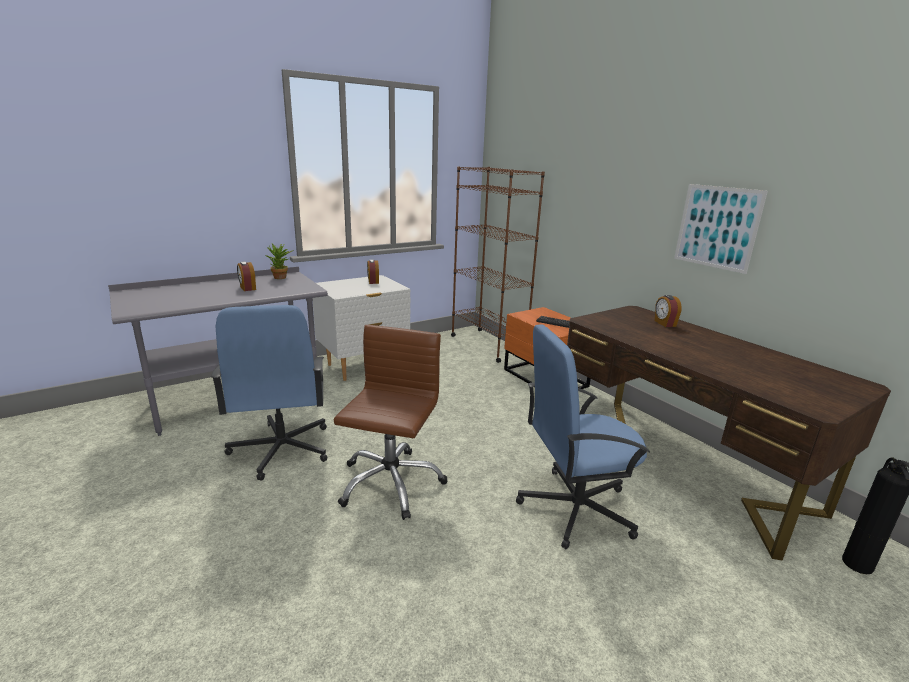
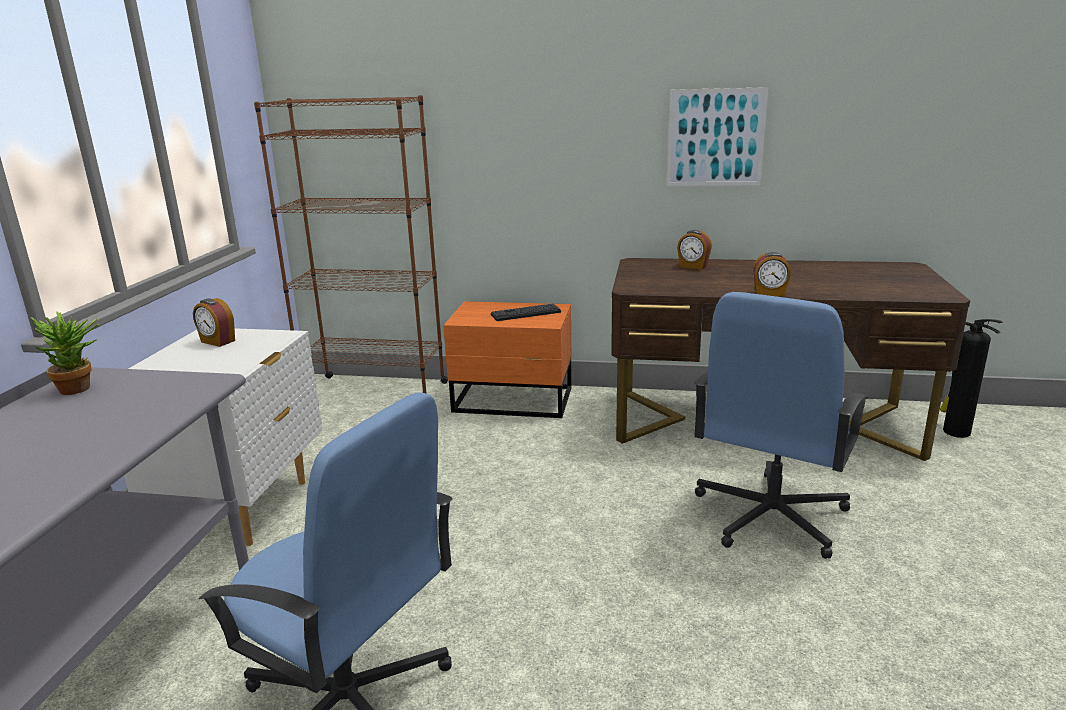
camera: 45 degrees left, 0 degrees up
alarm clock [237,261,256,291] -> alarm clock moved to [753,252,791,296]
brown office chair [334,325,447,520] -> none

